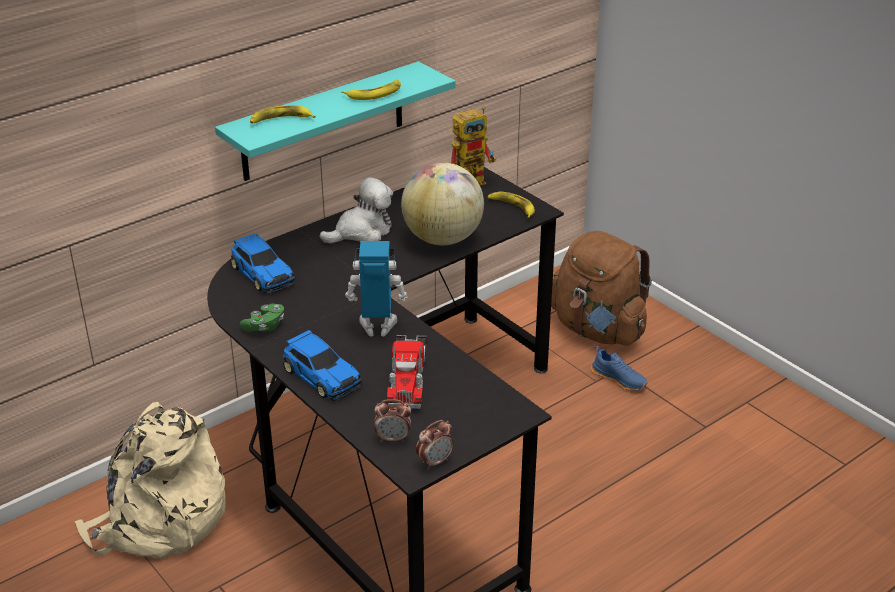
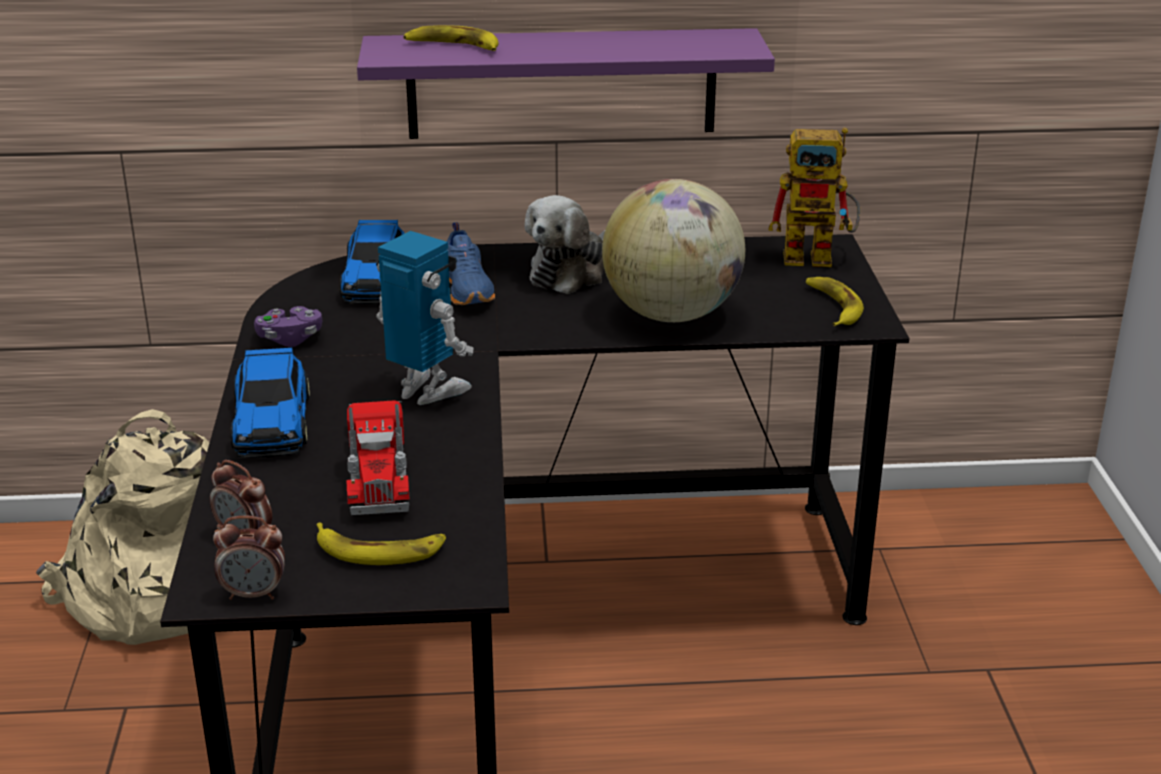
camera: 35 degrees right, 5 degrees down
turquoise shelf [215,61,455,181] -> purple shelf [357,28,775,139]
green game controller [240,304,284,332] -> purple game controller [254,306,322,347]
plush toy [320,177,393,243] -> plush toy turned 120 degrees clockwise [524,195,605,294]
banana [341,80,401,100] -> banana moved to [316,523,446,565]
toy truck [387,335,427,409] -> toy truck turned 45 degrees counterclockwise [347,400,410,515]
brown backpack [551,231,652,346] -> none
blue shoe [591,346,647,391] -> blue shoe moved to [446,222,495,305]

